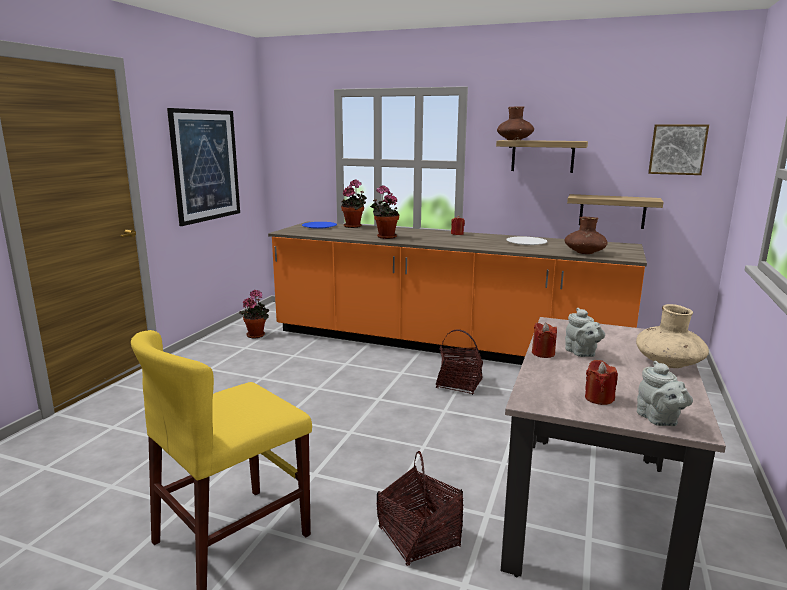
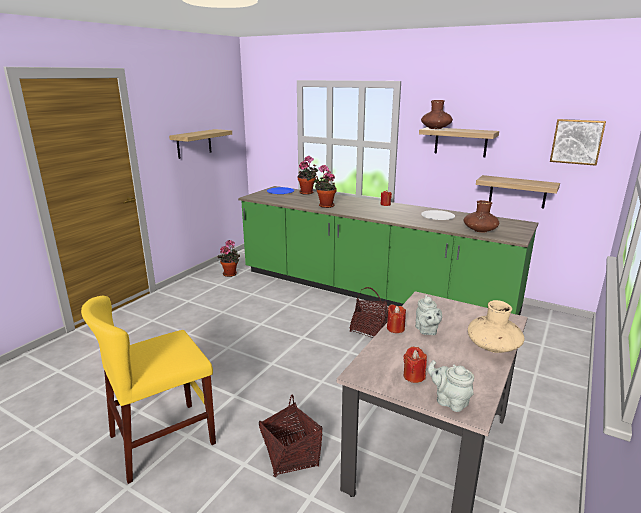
camera: 10 degrees right, 5 degrees up
picture [167,108,240,226] -> shelf [169,129,232,159]
orange counter [268,221,647,365] -> green counter [238,186,538,315]
grey teapot [637,361,693,426] -> grey teapot turned 135 degrees clockwise [427,360,474,412]

